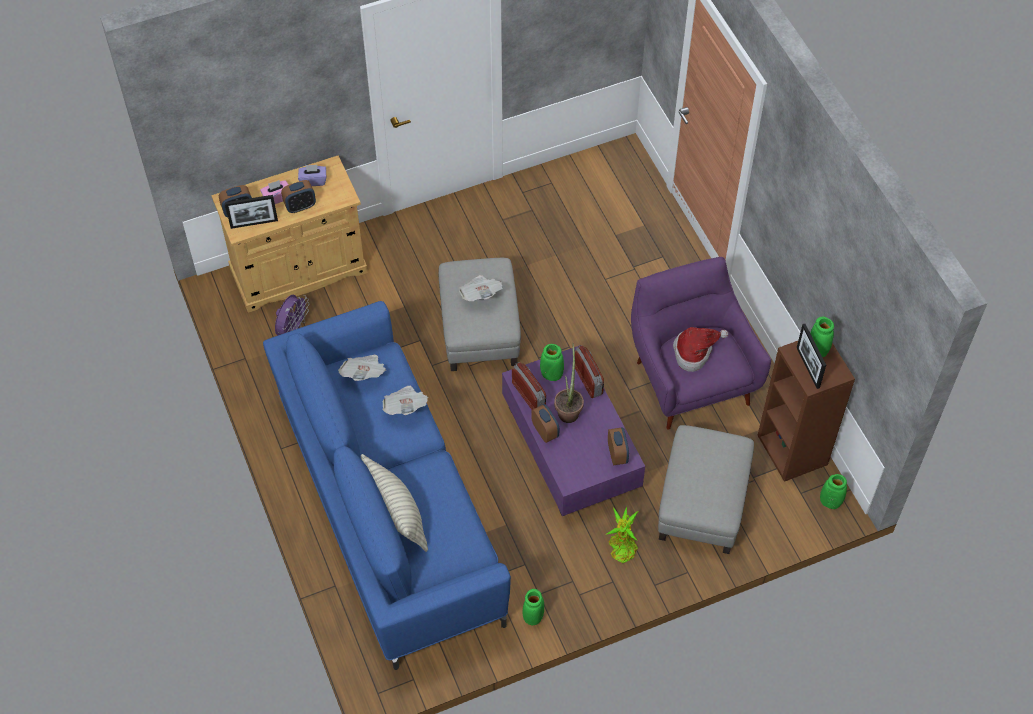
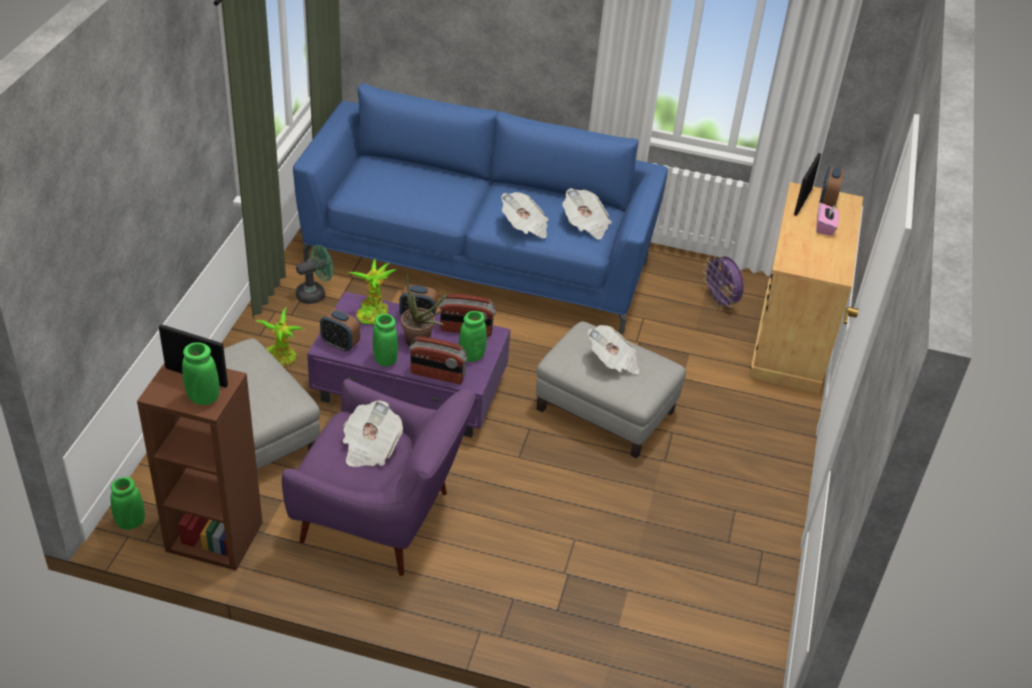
camera: 125 degrees right, 15 degrees down
alarm clock [281,180,316,213] -> none
purple tissue box [298,165,326,186] -> none
pillow [361,454,428,552] -> none
green vase [522,589,544,626] -> green vase moved to [373,314,398,366]
hat [673,327,728,372] -> newspaper [343,400,403,467]
none -> green fan [296,245,333,304]
none -> potted plant [348,259,397,325]

